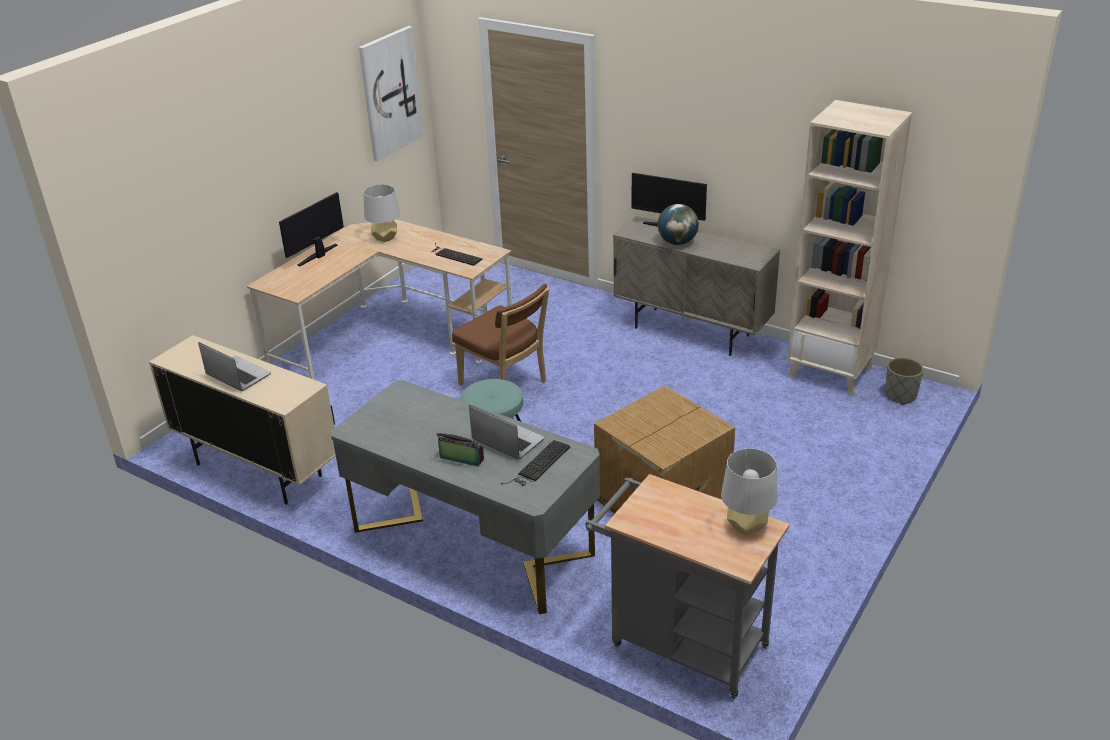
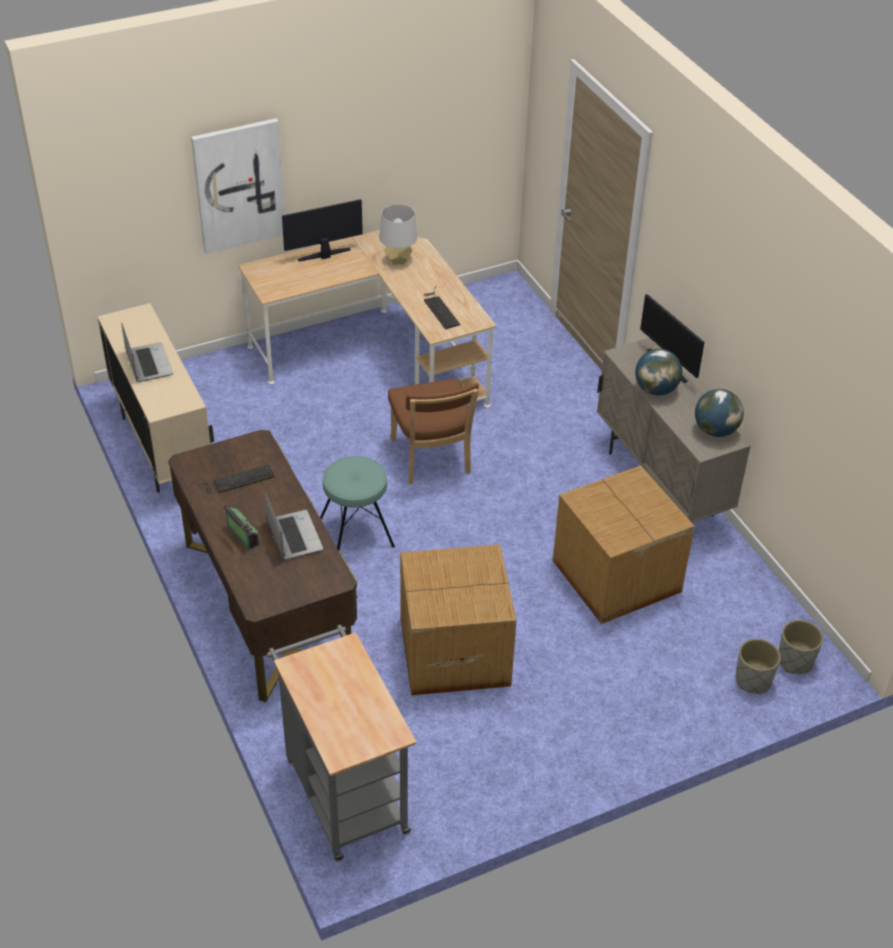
camera: 30 degrees right, 10 degrees up
grey desk [331,380,600,614] -> brown desk [168,430,358,702]
picture [359,26,424,161] -> picture moved to [191,118,285,254]
keyboard [501,440,570,486] -> keyboard moved to [193,465,275,493]
grey table lamp [721,448,778,535] -> none
beige bookcase [787,100,912,396] -> none
none -> cardboard box [553,465,695,624]
none -> globe [695,389,744,437]
none -> grey planter [735,639,781,694]

